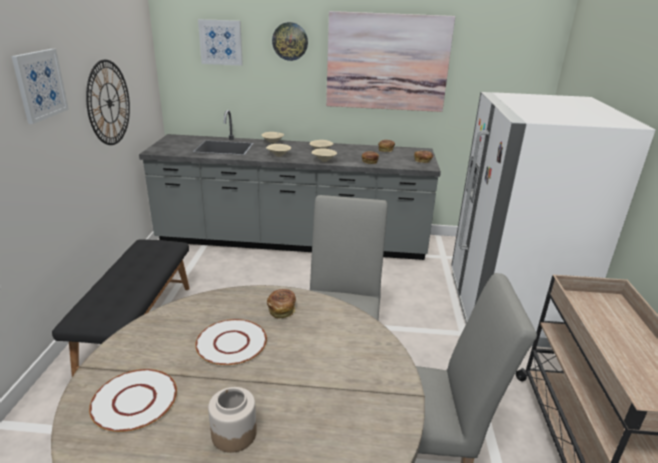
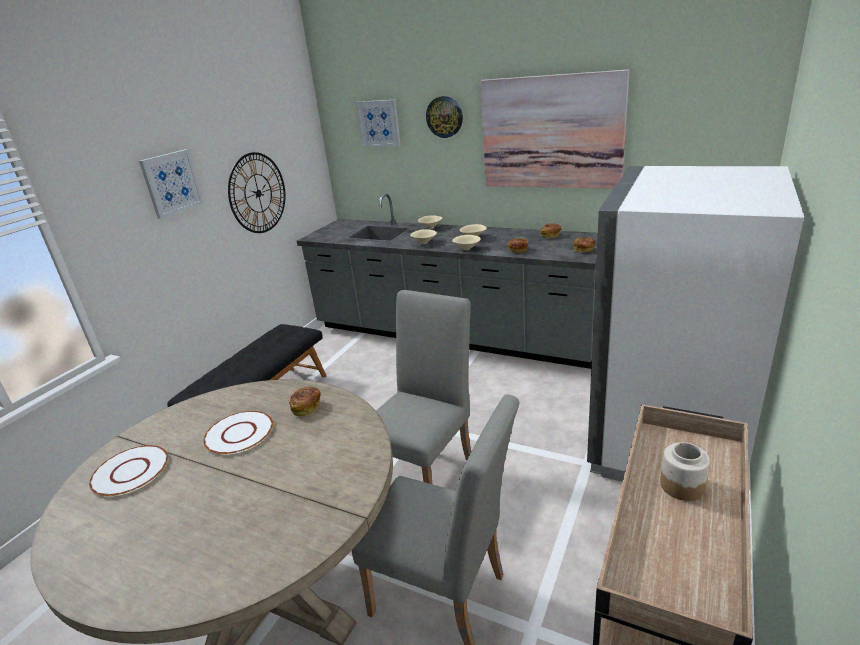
camera: 25 degrees right, 0 degrees up
jar [208,387,257,453] -> jar moved to [660,442,710,501]

